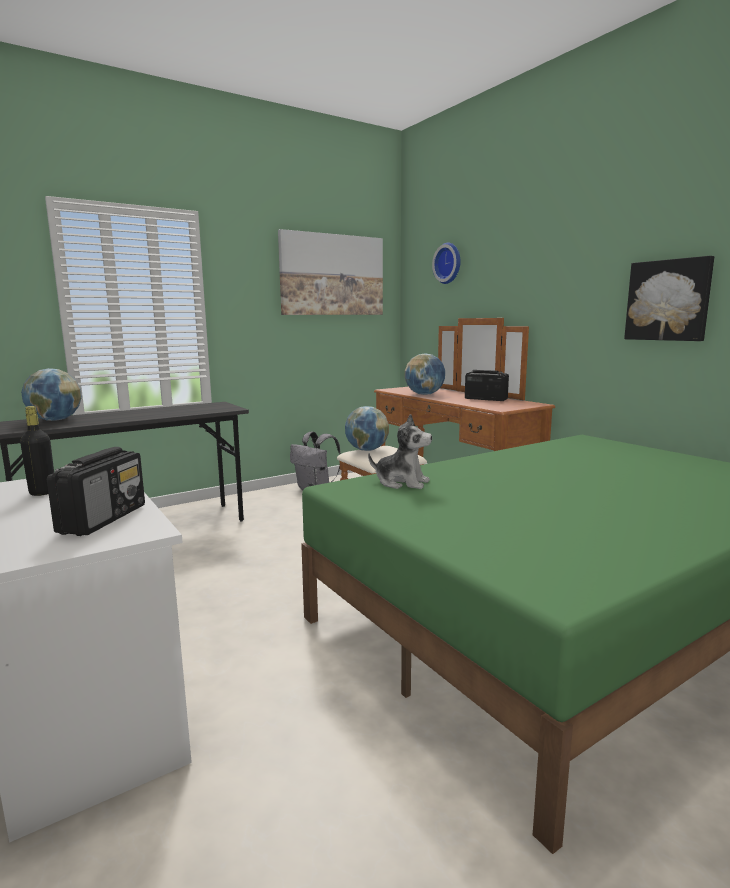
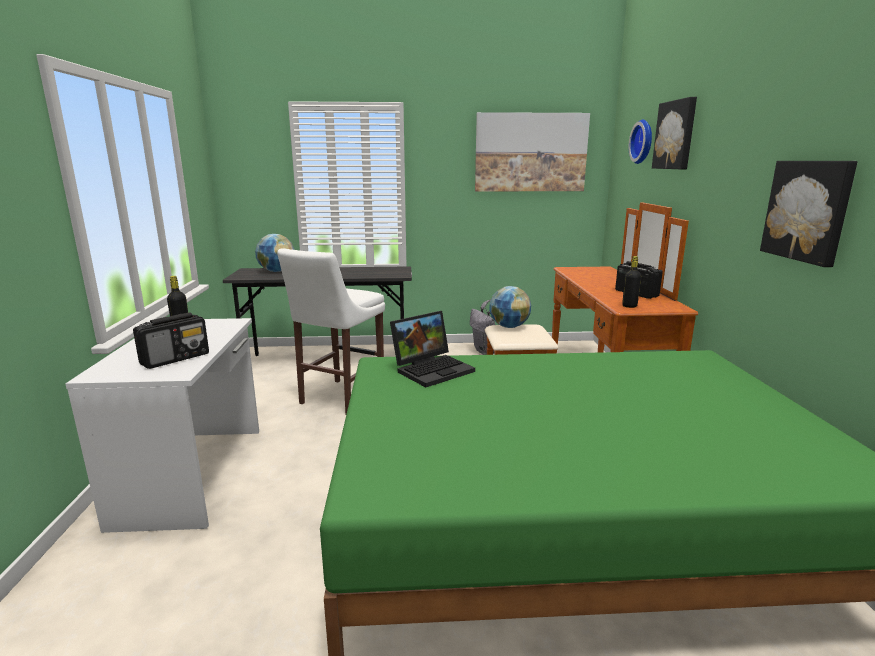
camera: 30 degrees right, 5 degrees up
plush toy [368,414,432,489] -> laptop [390,311,475,387]
globe [405,353,445,395] -> none
none -> white stool [277,248,385,415]
none -> black bottle [622,256,641,308]
none -> picture [652,97,697,170]

